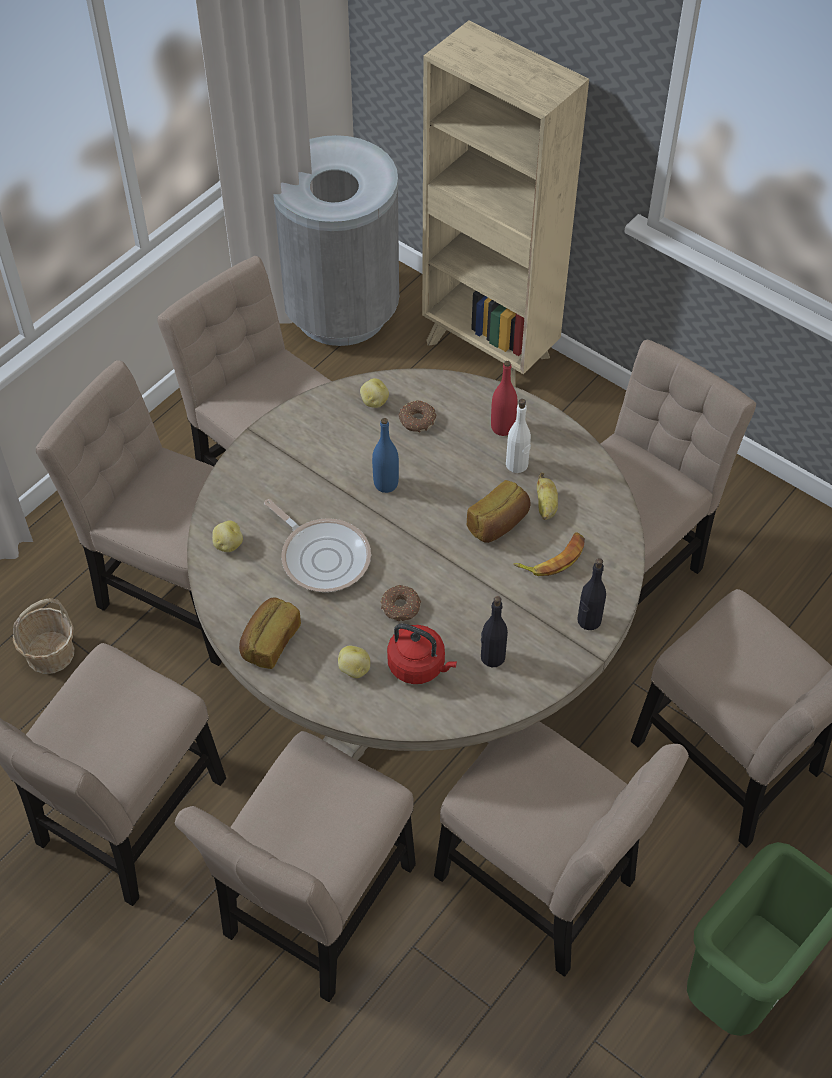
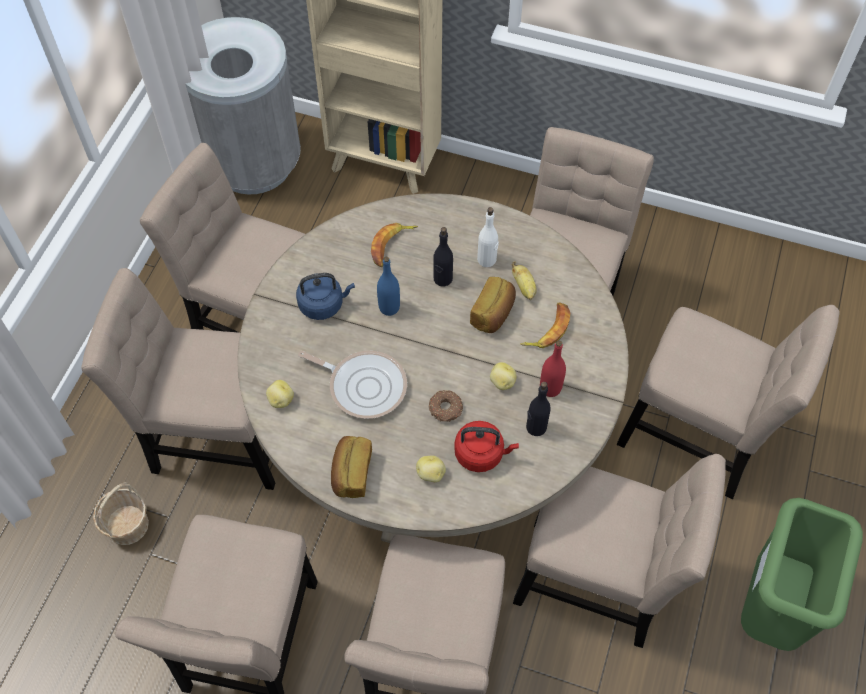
camera: 20 degrees left, 5 degrees up
potato [360,378,389,408] -> potato moved to [490,362,517,390]
donut [398,400,436,432] -> banana [371,223,418,267]
red bottle [491,361,517,436] -> red bottle moved to [540,341,566,397]
black bottle [577,558,606,630] -> black bottle moved to [434,227,453,287]
none -> blue kettle [296,273,355,320]

